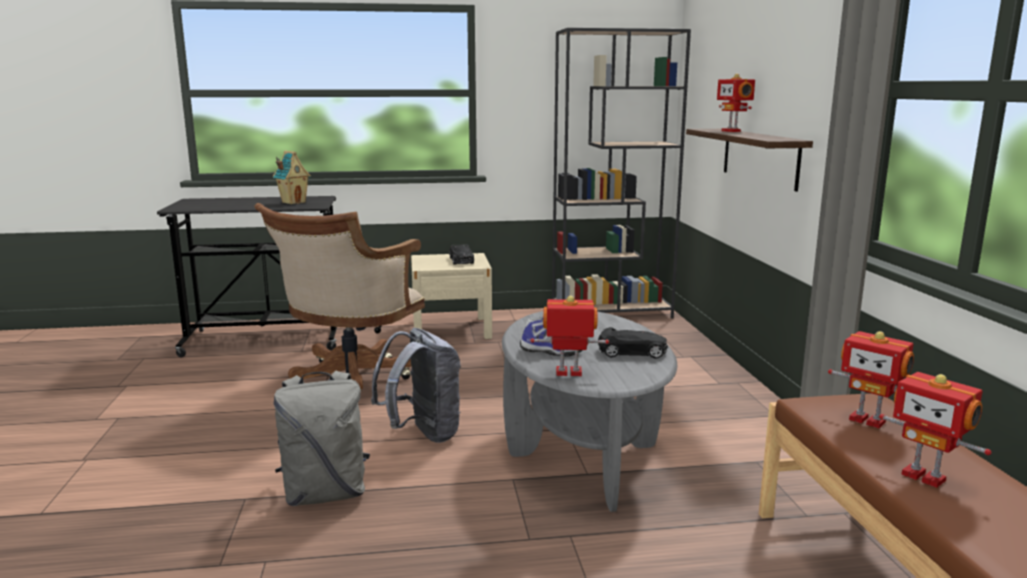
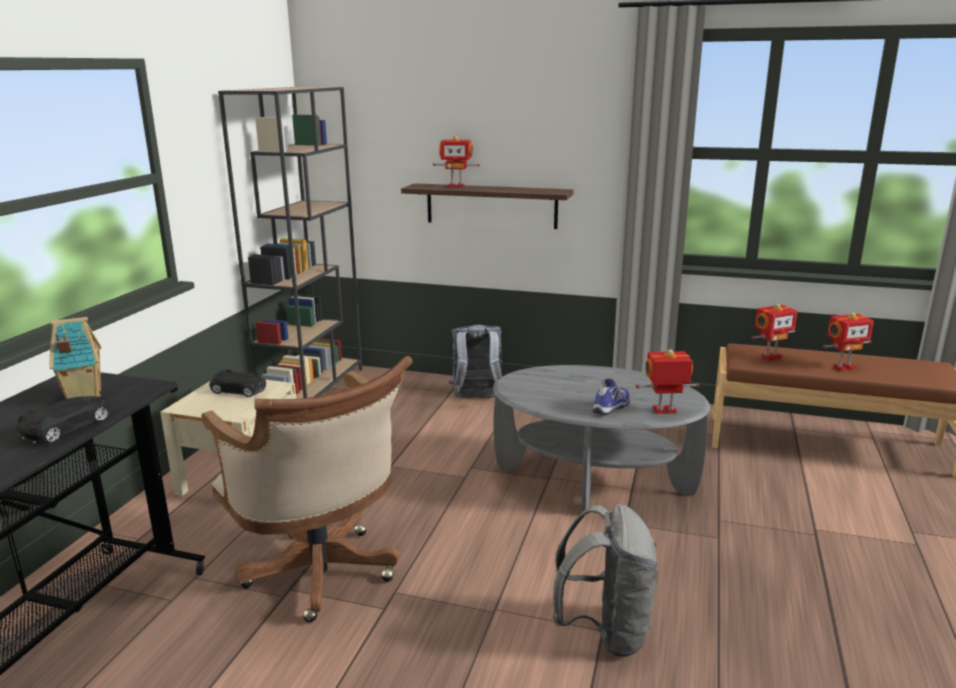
camera: 65 degrees left, 5 degrees up
grey backpack [371,328,461,443] -> grey backpack moved to [449,325,502,398]
toy robot [530,295,609,376] -> toy robot turned 60 degrees clockwise [636,349,699,414]
black toy car [598,327,668,359] -> black toy car moved to [16,396,110,443]

